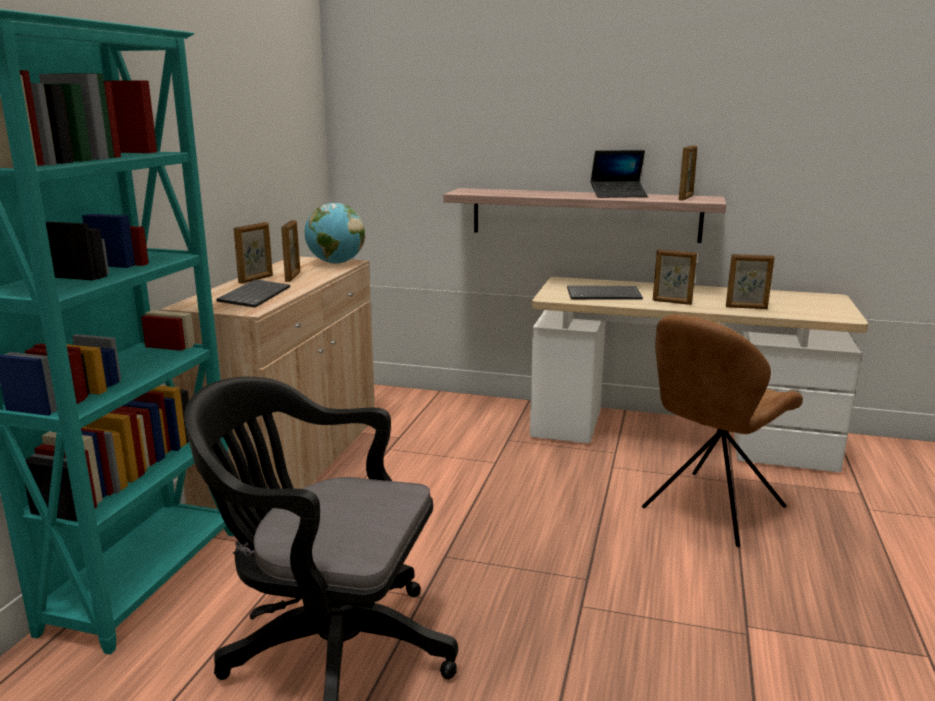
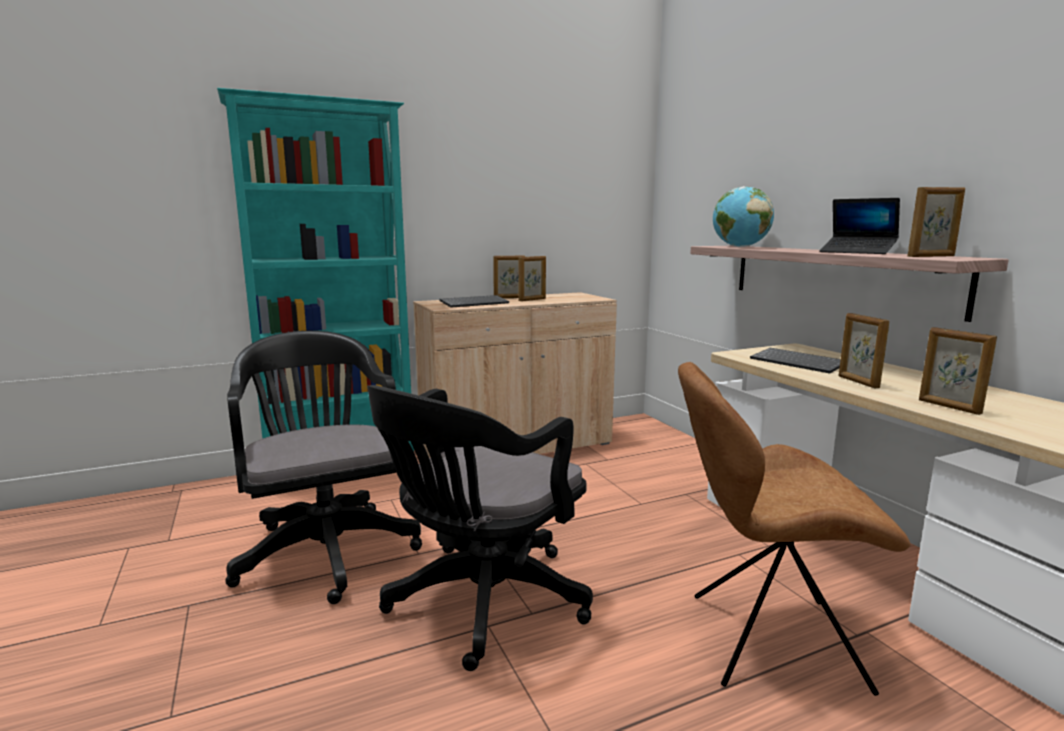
camera: 50 degrees right, 5 degrees down
globe [305,203,365,264] -> globe moved to [713,186,774,247]
none -> black office chair [367,385,593,671]

